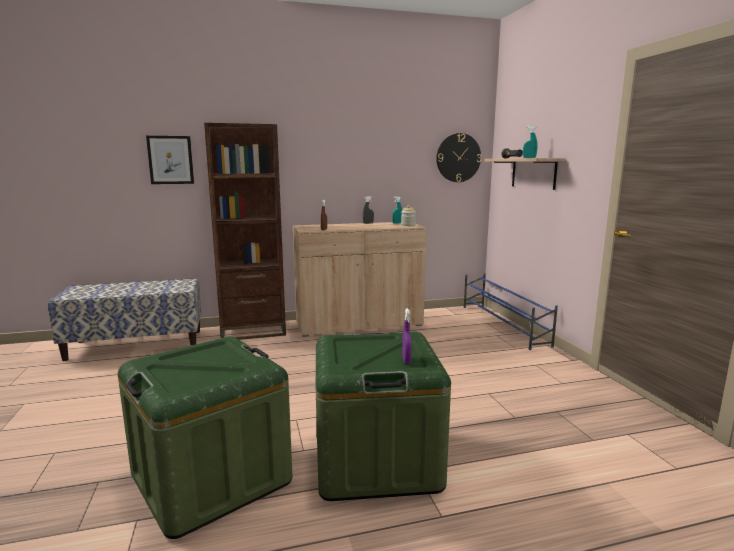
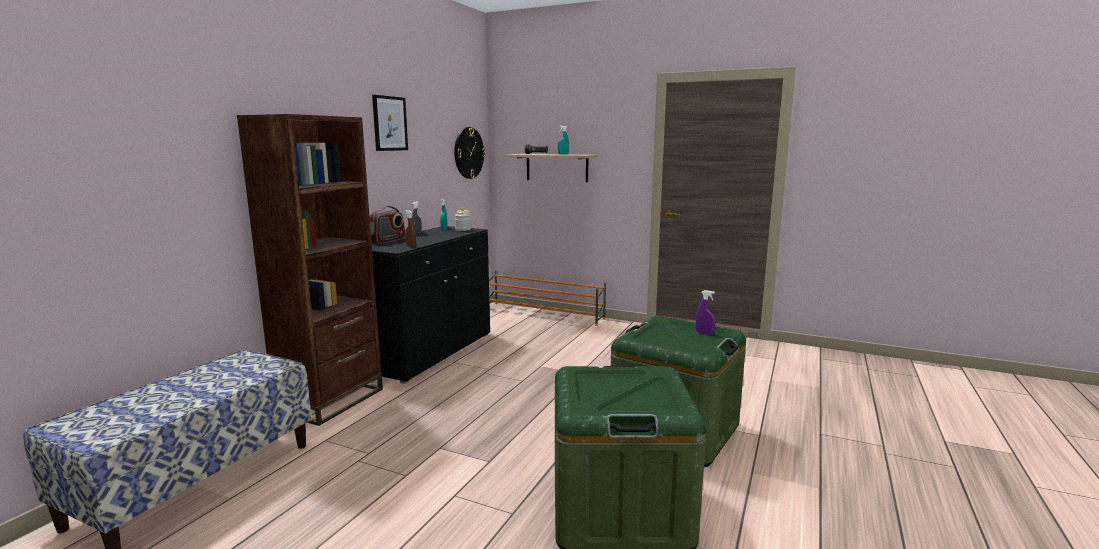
camera: 50 degrees left, 0 degrees up
picture [146,136,194,184] -> picture moved to [372,95,408,151]
beige cabinet [293,222,427,337] -> black cabinet [372,226,490,384]
blue shoe rack [464,273,558,350] -> orange shoe rack [489,270,606,326]
none -> radio [369,206,405,244]

